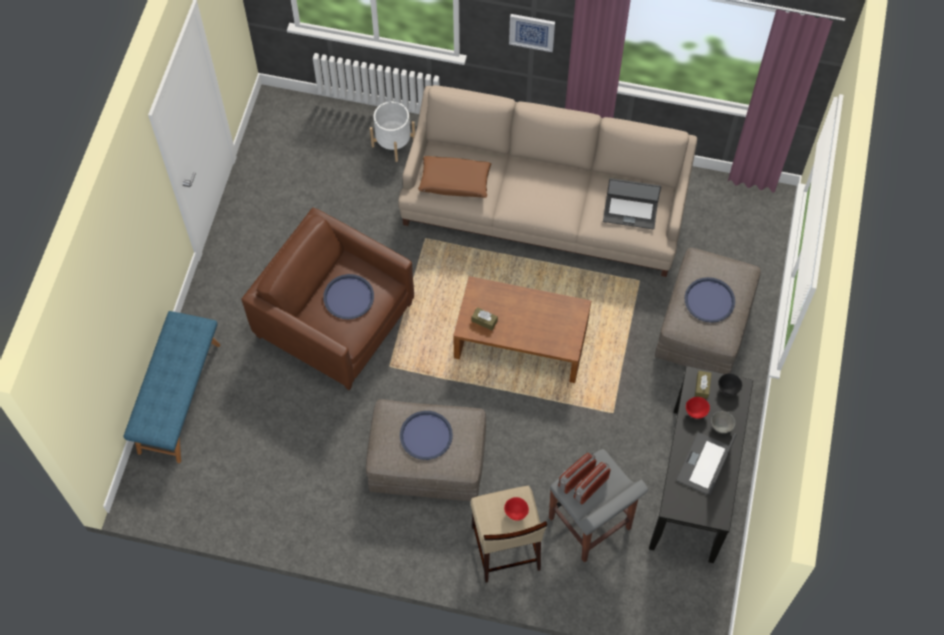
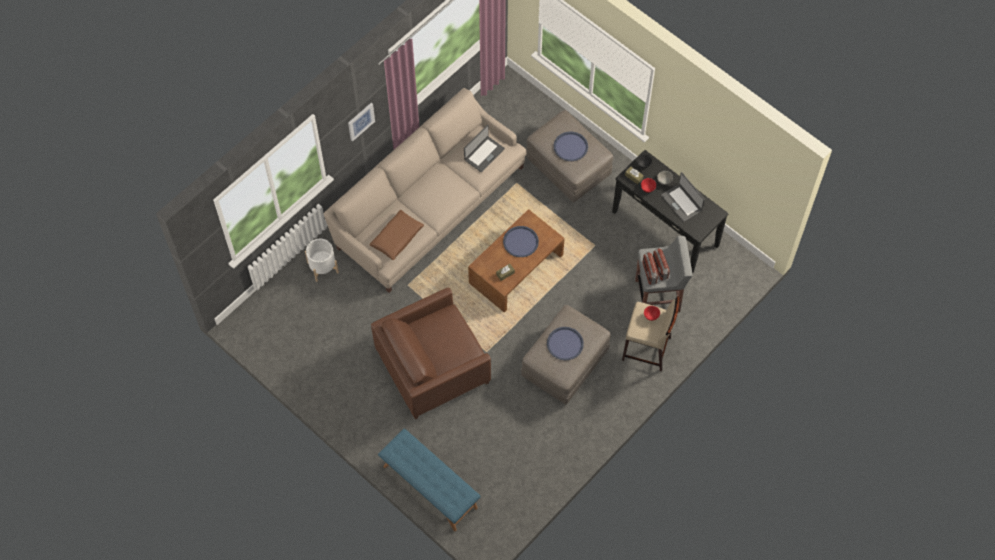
camera: 60 degrees left, 0 degrees up
blue tray [323,274,374,319] -> blue tray moved to [503,226,539,257]

